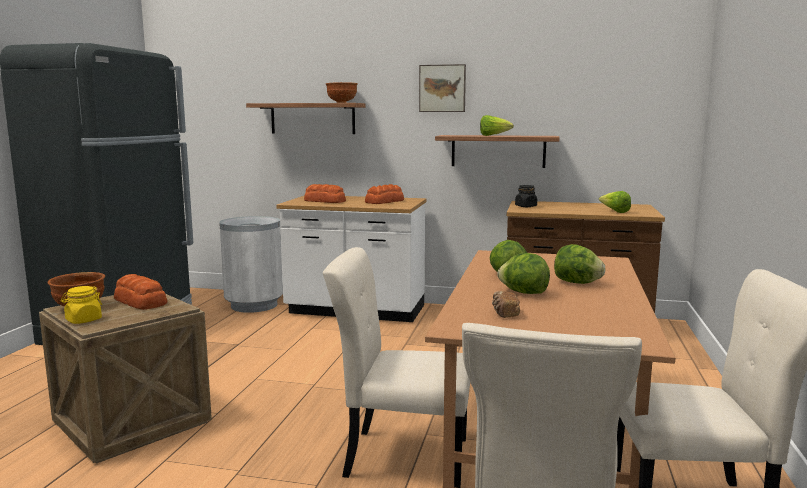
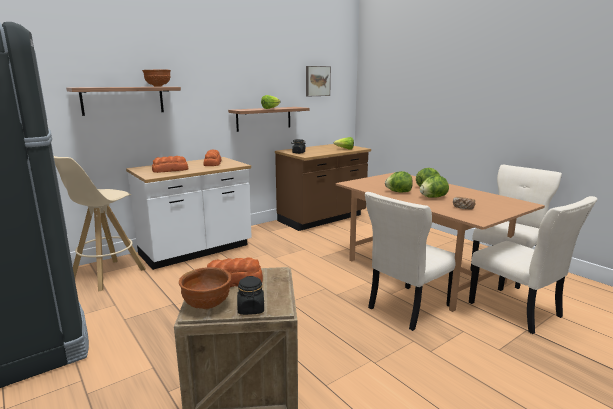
camera: 50 degrees left, 5 degrees up
yellow jar [61,286,102,324] -> black jar [237,276,264,315]
white trash can [219,216,283,313] -> beige stool [54,156,146,292]
picture [419,64,466,112] -> picture moved to [306,66,331,96]

